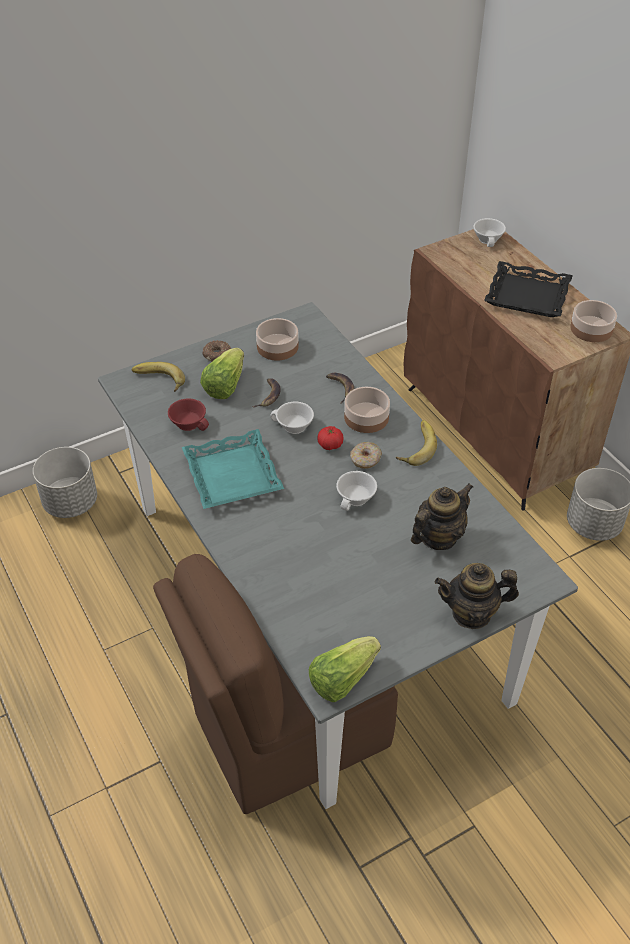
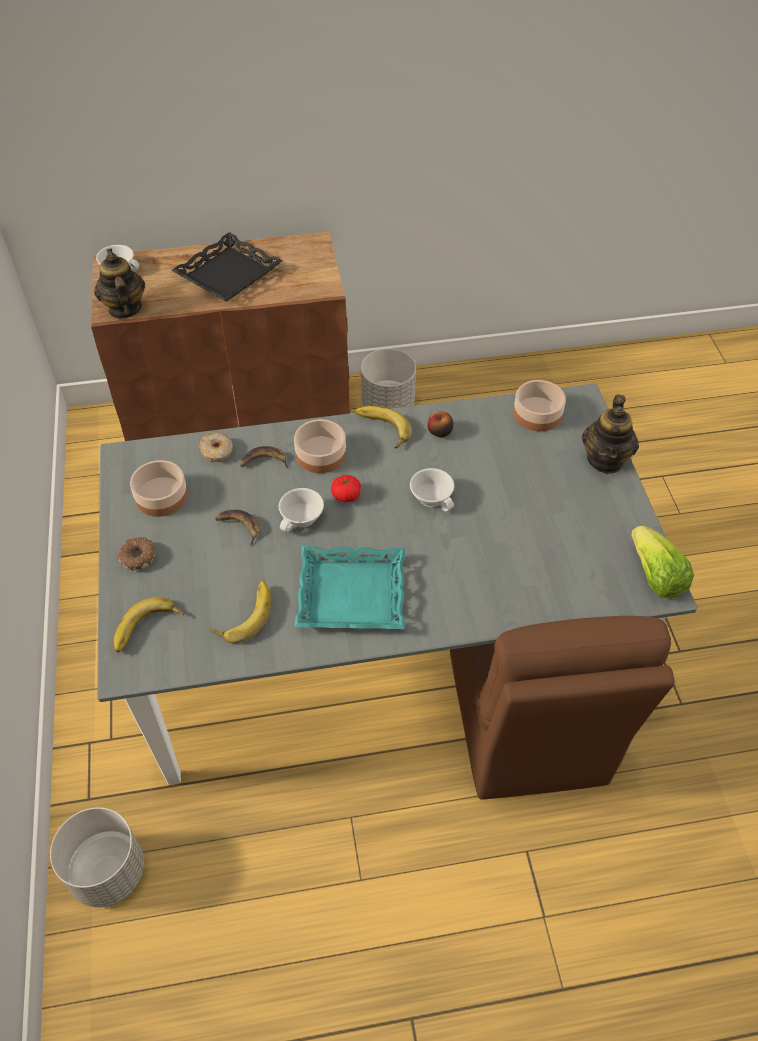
camera: 70 degrees left, 5 degrees up
red cup [168,398,209,431] -> banana [210,581,271,643]
lettuce [200,348,244,399] -> none
donut [350,442,382,469] -> donut moved to [199,432,233,462]
teapot [411,484,473,550] -> teapot moved to [94,249,145,319]
bowl [570,300,617,342] -> bowl moved to [513,380,566,431]
none -> apple [427,411,453,437]

